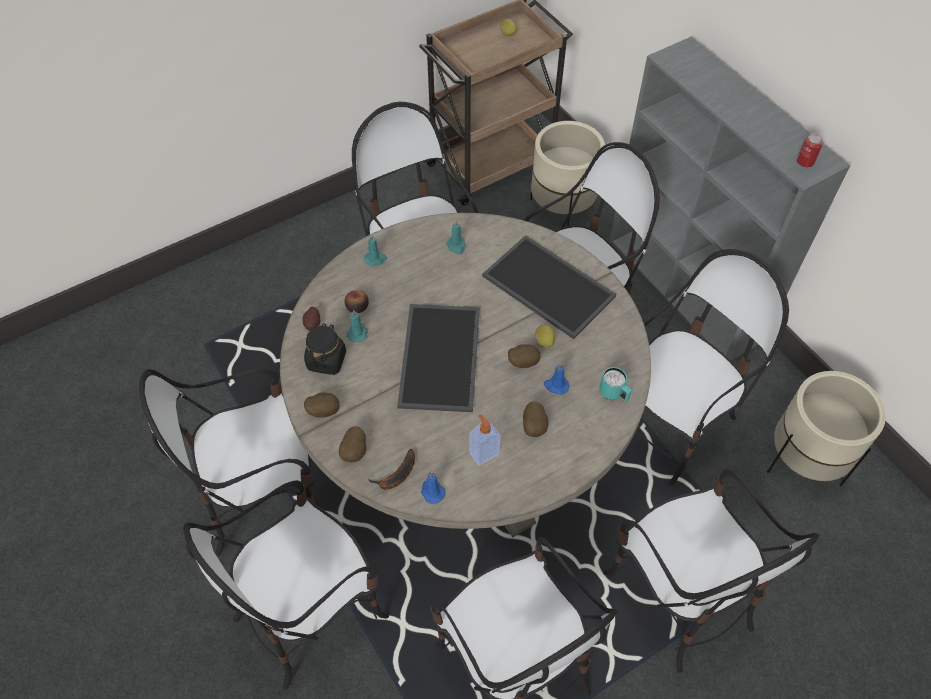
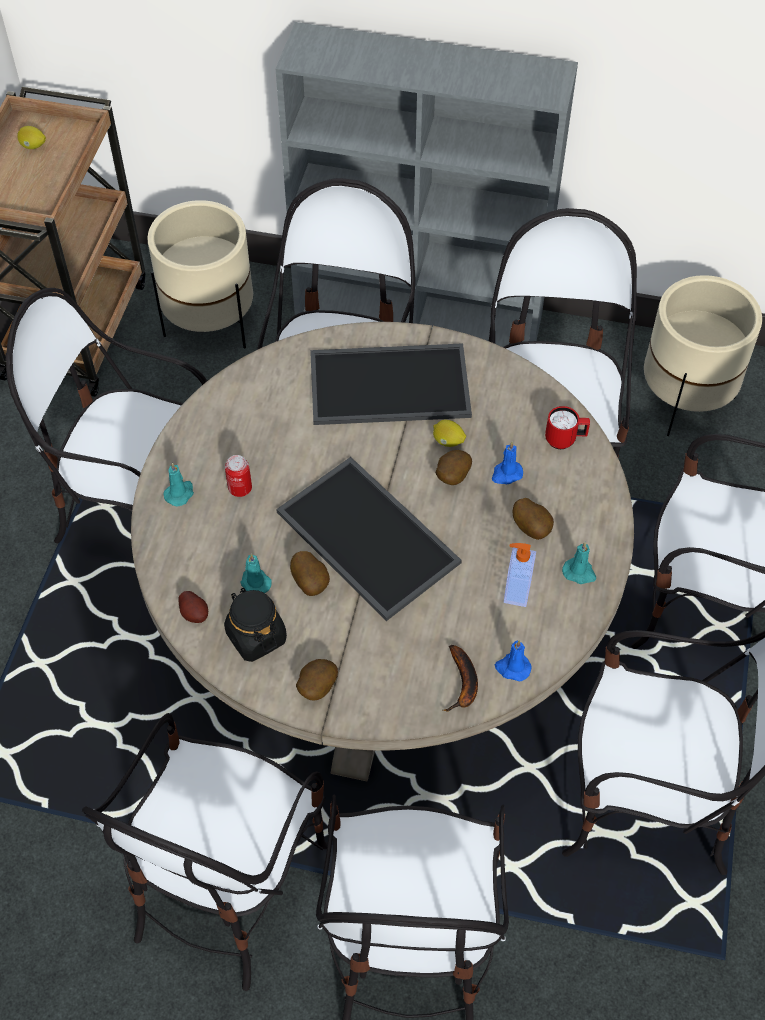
camera: 45 degrees left, 0 degrees up
potato [339,426,366,463] -> potato moved to [290,551,330,596]
apple [345,290,369,313] -> none
turquoise candle [446,221,466,254] -> turquoise candle moved to [562,542,596,584]
turquoise mug [600,367,632,402] -> red mug [545,406,590,449]
can [796,133,823,167] -> can moved to [225,455,252,497]

